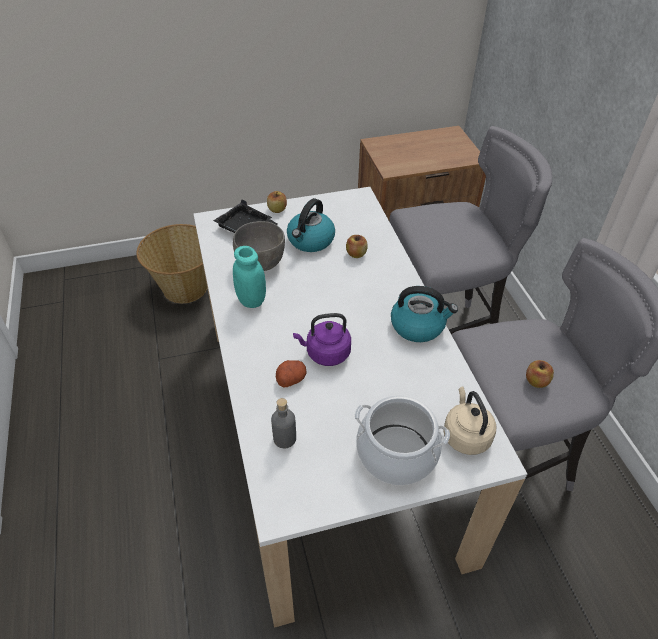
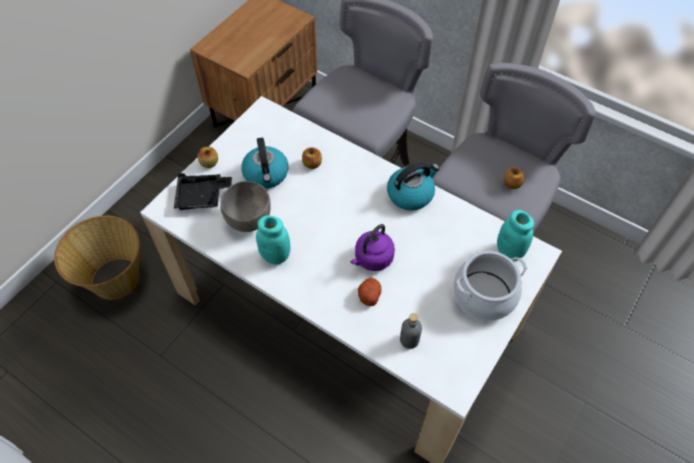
camera: 40 degrees left, 10 degrees up
beige kettle [443,386,496,455] -> turquoise jar [497,210,534,261]

